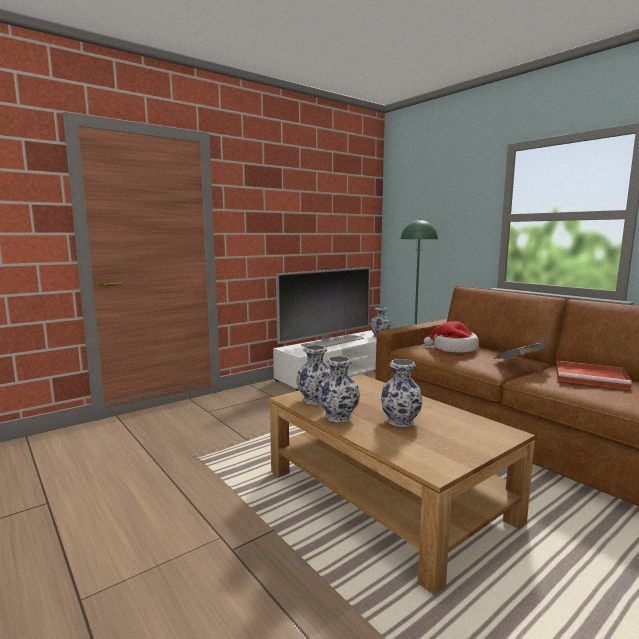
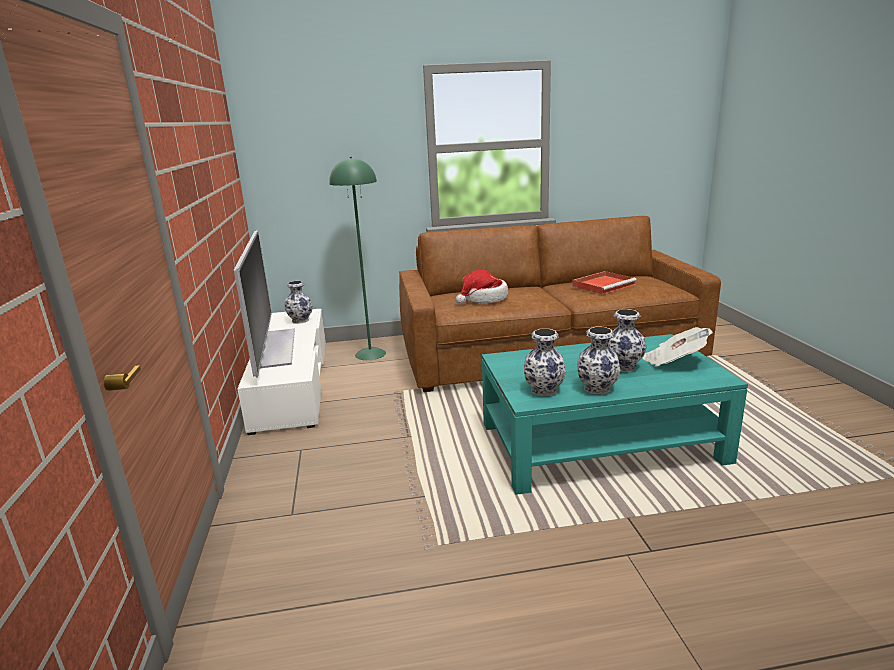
camera: 60 degrees left, 10 degrees up
brown coffee table [270,374,535,595] -> turquoise coffee table [482,334,748,495]
newspaper [493,342,550,359] -> newspaper moved to [642,327,713,367]

